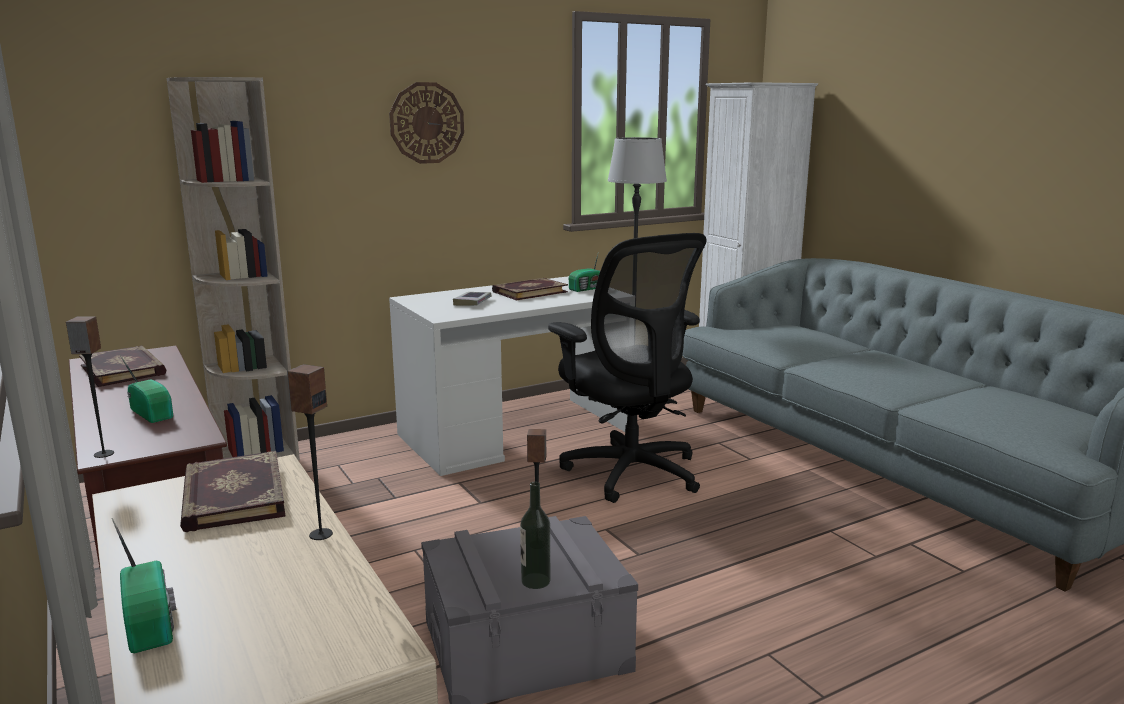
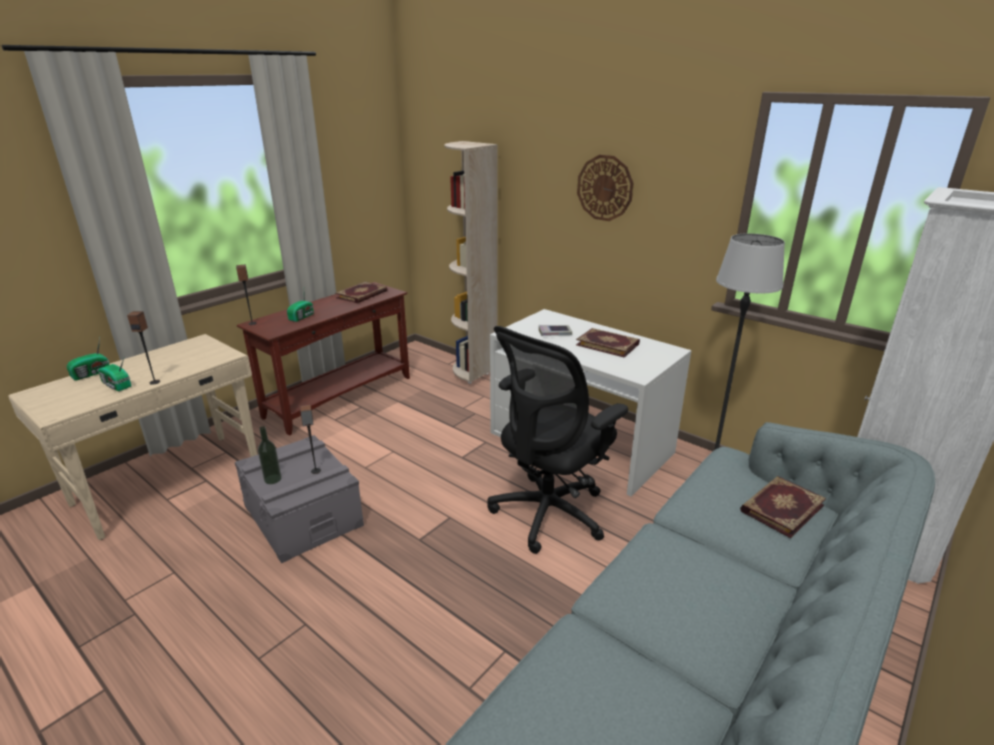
camera: 70 degrees right, 10 degrees up
book [180,451,286,532] -> book moved to [740,476,826,538]
radio [569,251,600,292] -> radio moved to [98,358,131,391]

